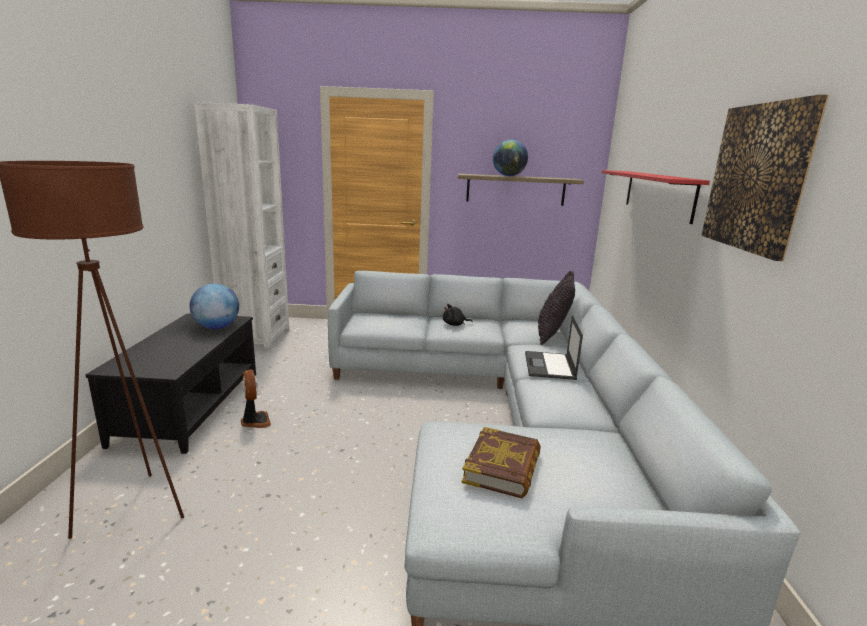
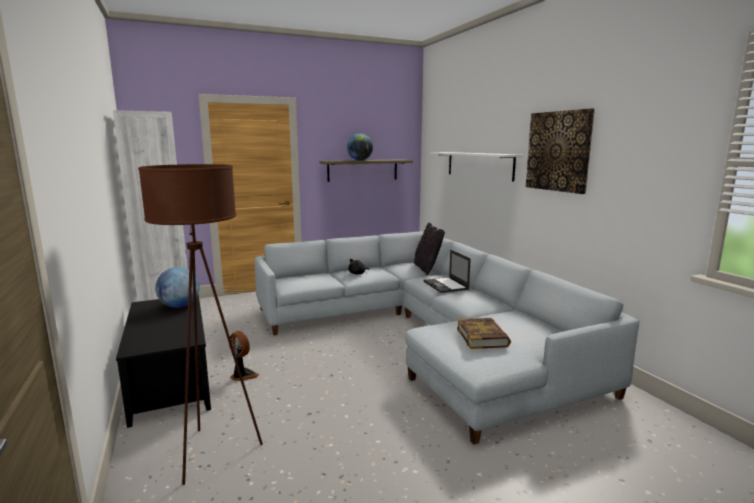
camera: 25 degrees left, 5 degrees down
red shelf [602,170,710,224] -> white shelf [430,152,523,181]

